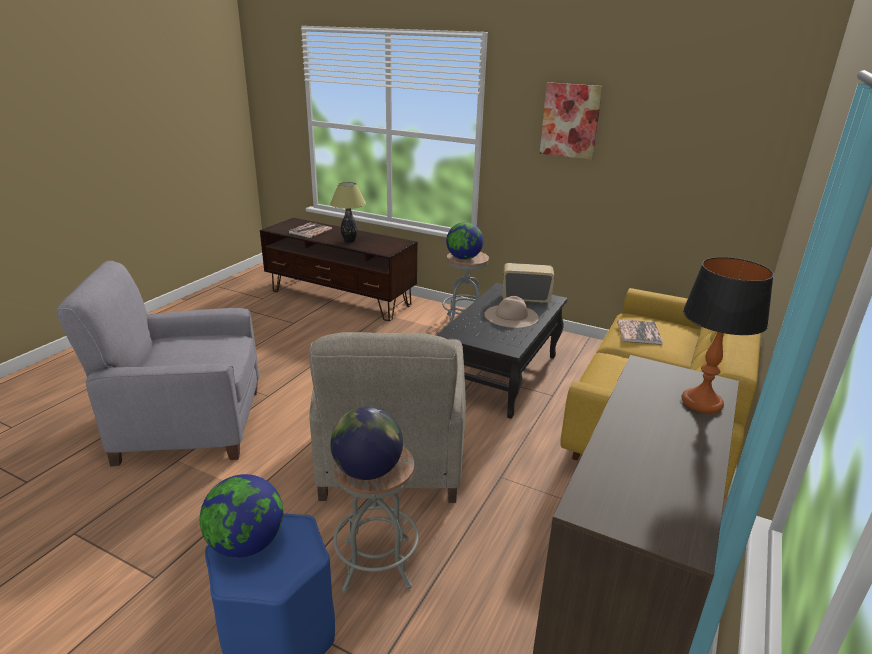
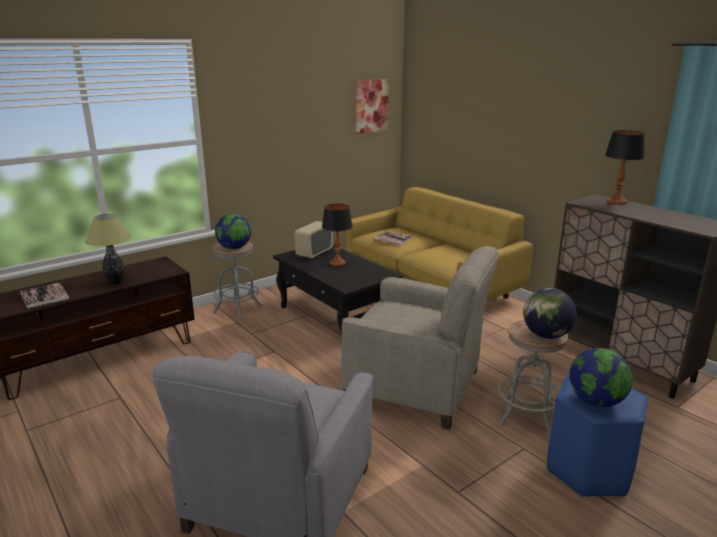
camera: 65 degrees left, 5 degrees down
beige hat [484,296,539,328] -> table lamp [322,204,353,266]
picture [540,82,603,160] -> picture moved to [356,79,389,134]

